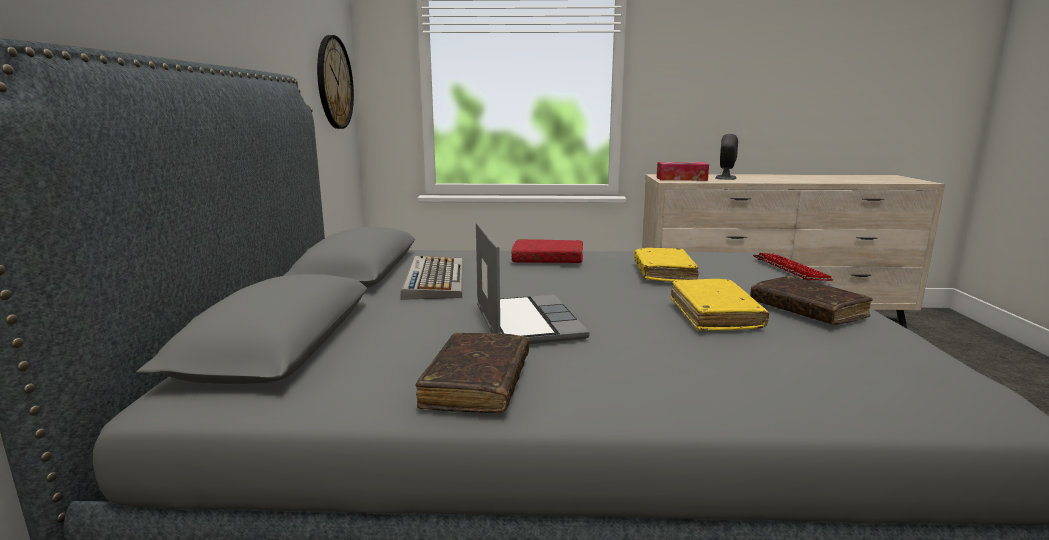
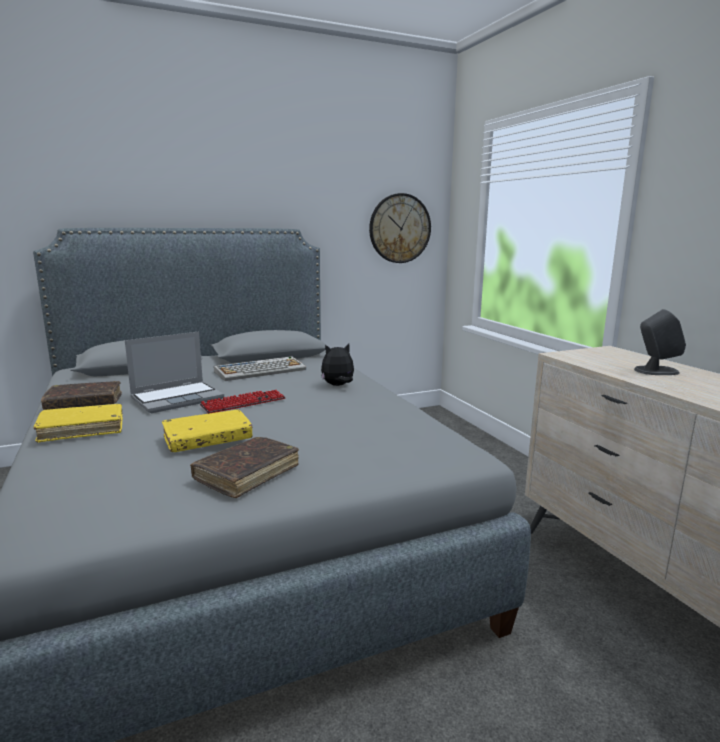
camera: 65 degrees right, 0 degrees up
red book [511,239,583,263] -> plush toy [321,344,354,386]
yellow book [634,248,698,282] -> yellow book moved to [33,404,123,443]
tissue box [657,162,709,181] -> none
keyboard [753,253,833,281] -> keyboard moved to [200,390,286,414]

